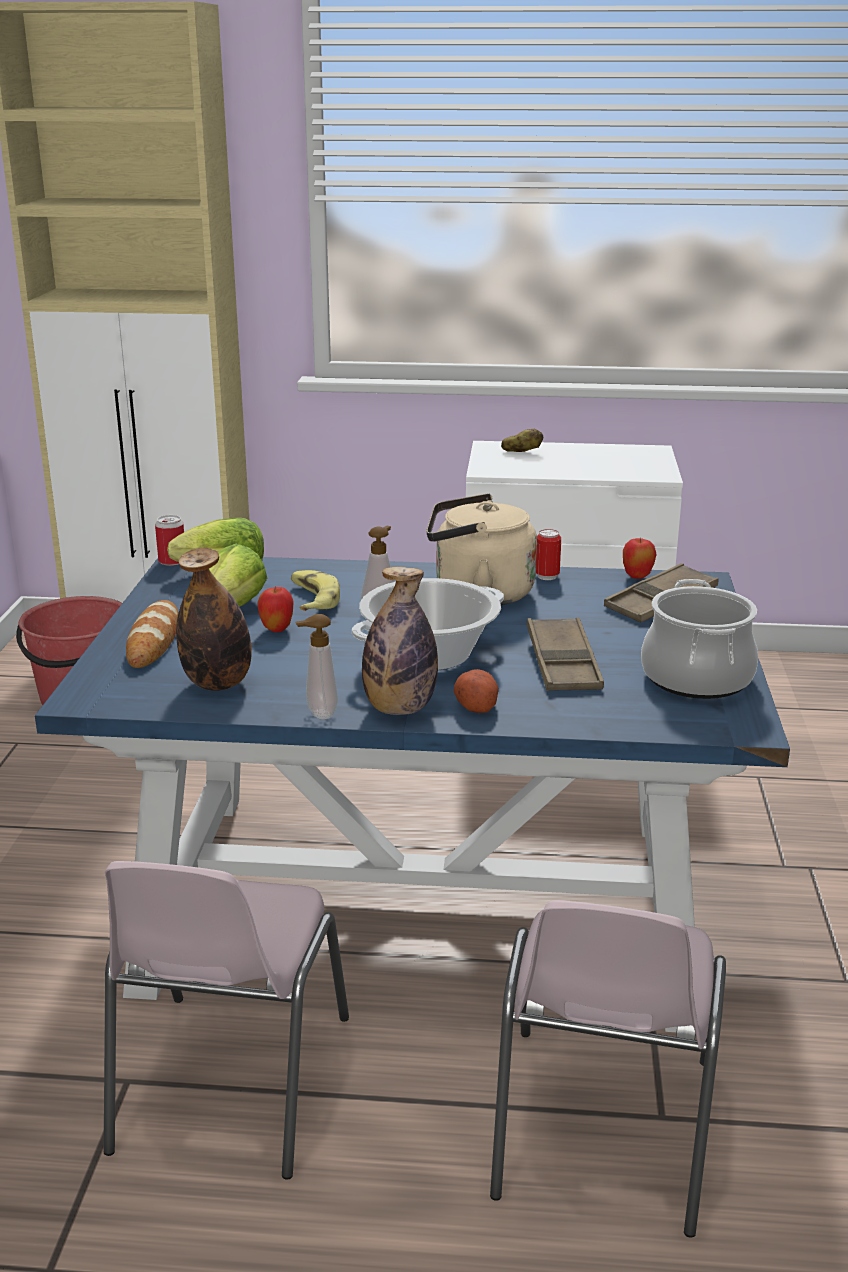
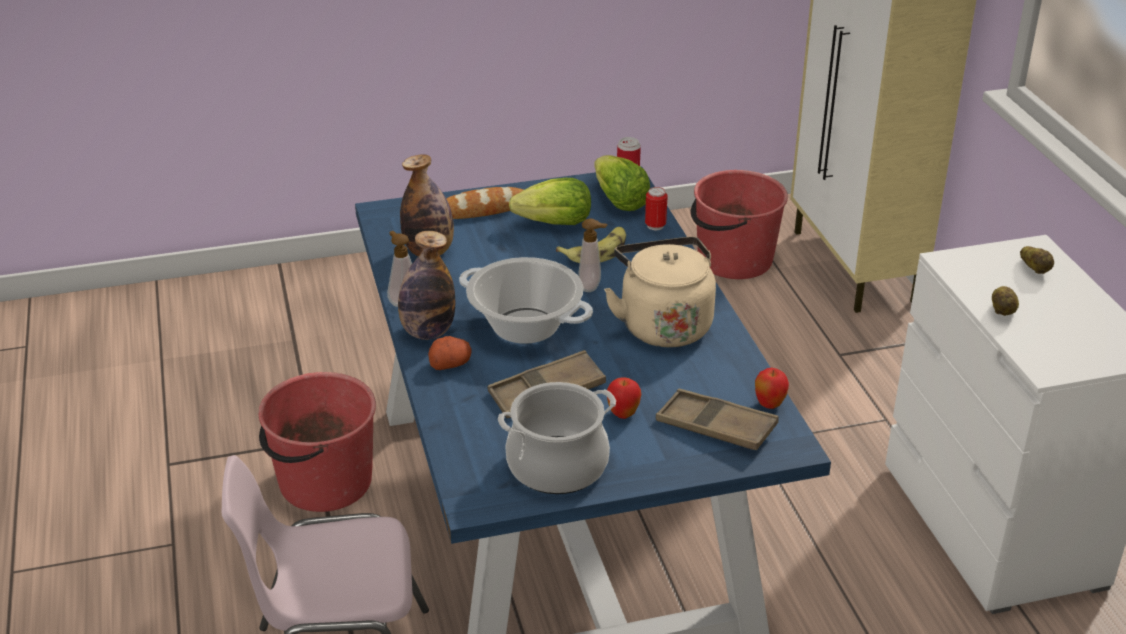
camera: 70 degrees right, 10 degrees up
pink chair [104,861,349,1180] -> red bucket [259,372,376,512]
apple [257,587,294,632] -> apple moved to [607,378,641,419]
can [536,529,561,580] -> can moved to [645,187,668,230]
none -> potato [992,286,1019,316]

